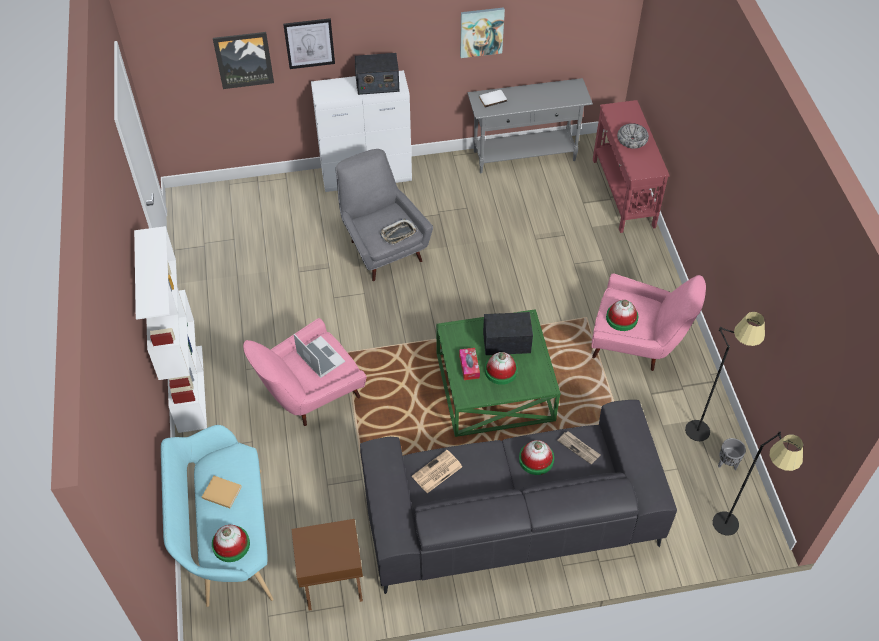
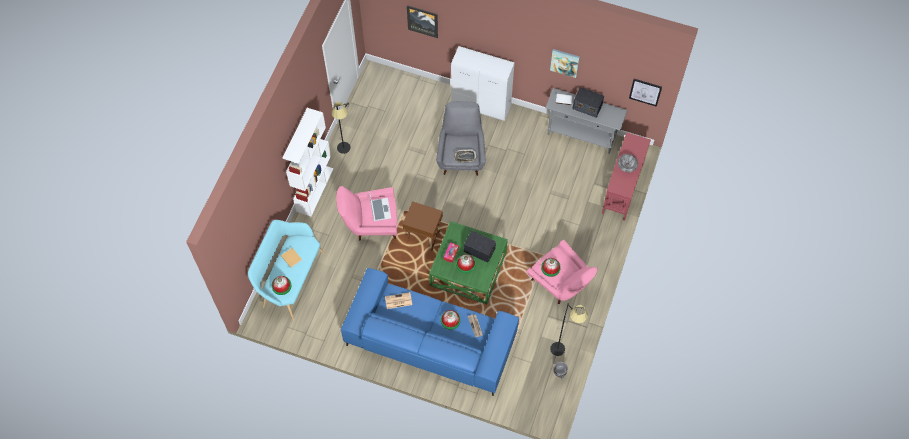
camera: 30 degrees right, 10 degrees up
picture [283,18,335,69] -> picture moved to [629,79,662,107]
brown side table [291,519,363,610] -> brown side table moved to [403,201,443,251]
radio [355,53,399,95] -> radio moved to [572,87,604,118]
grey sofa [360,400,677,594] -> blue sofa [341,268,519,396]
black floor lamp [713,431,803,536] -> black floor lamp moved to [332,102,351,154]

